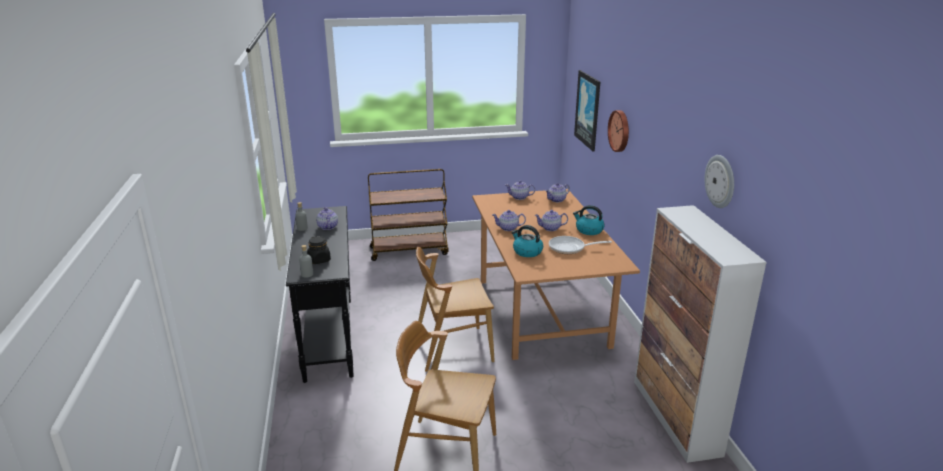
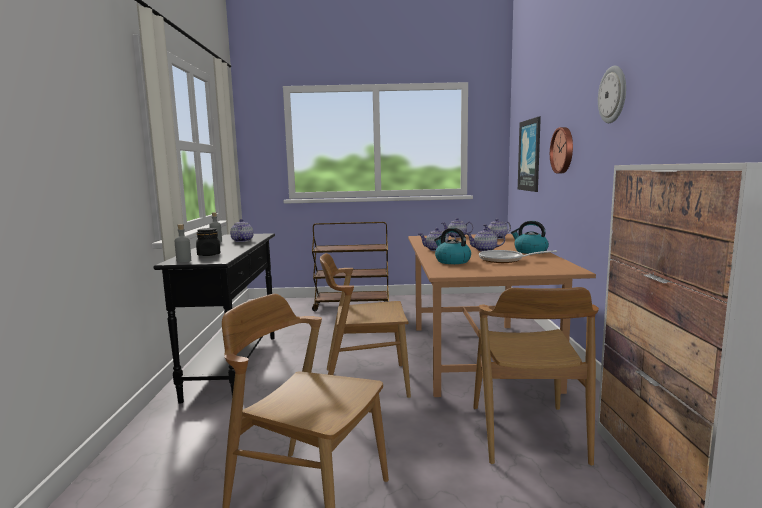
camera: 10 degrees right, 15 degrees down
wall clock [705,155,734,208] -> wall clock moved to [598,66,626,123]
none -> brown chair [473,287,599,466]

